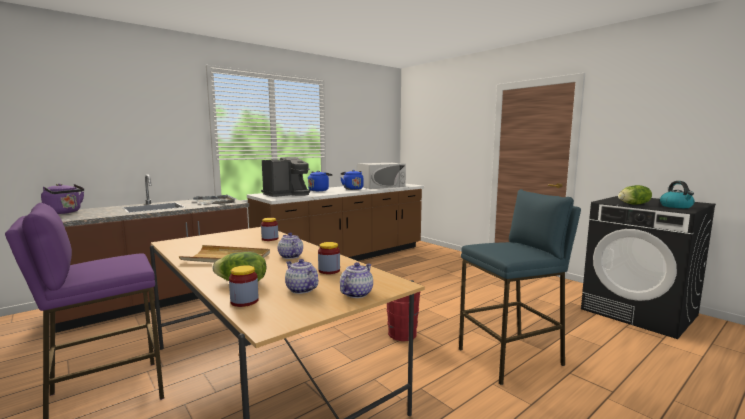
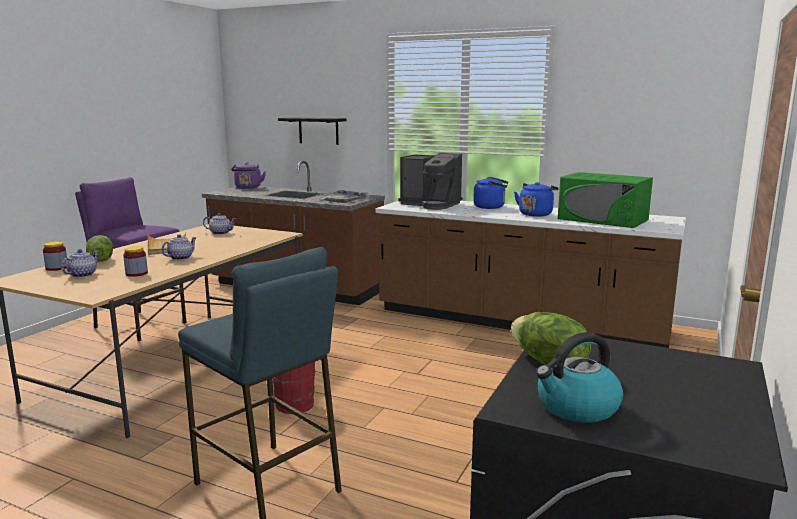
camera: 65 degrees right, 5 degrees up
jar [261,218,278,241] -> none
teapot [340,262,373,298] -> teapot moved to [203,213,236,235]
white microwave [357,163,406,189] -> green microwave [558,172,653,228]
none -> black shelf [278,117,346,145]

